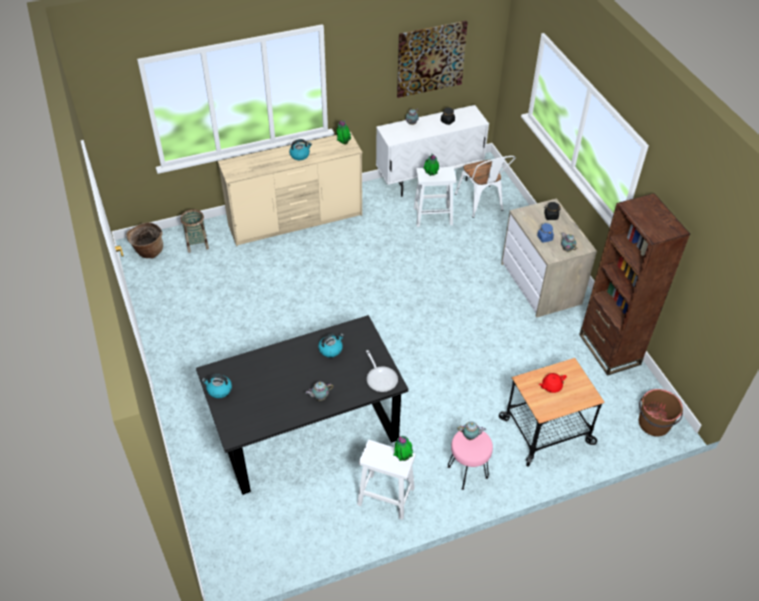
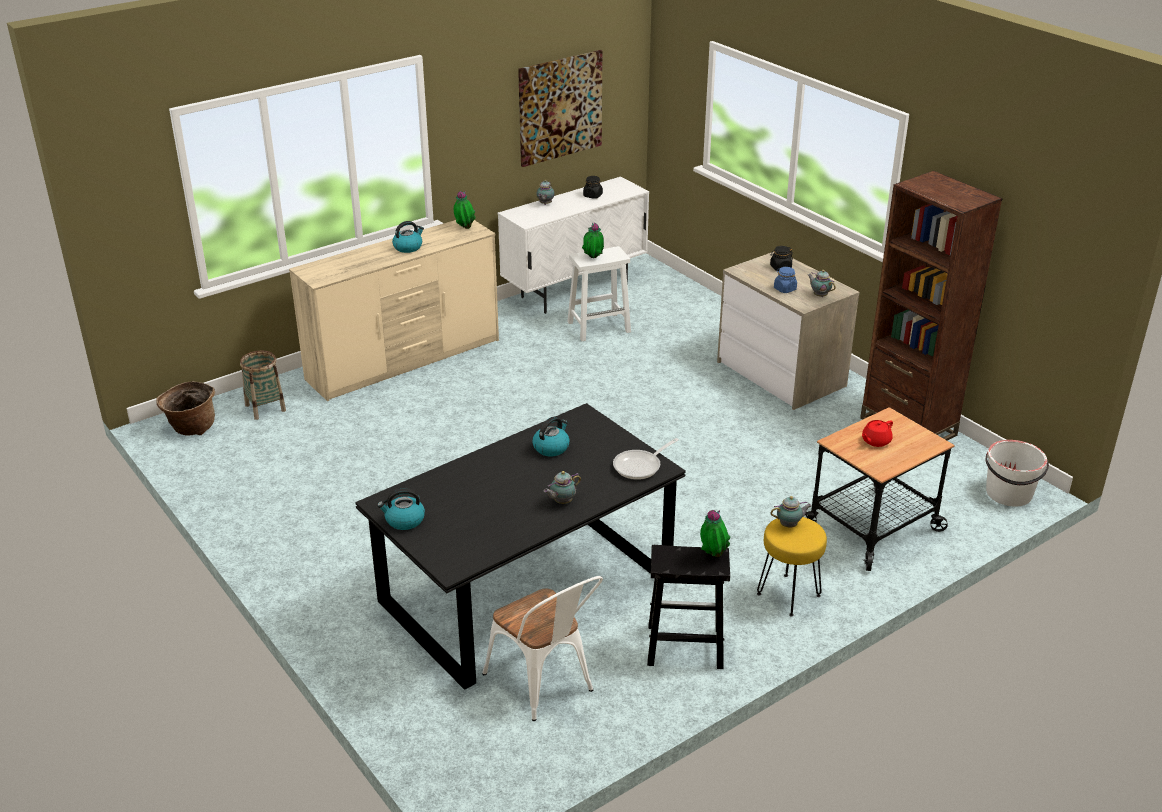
camera: 15 degrees left, 15 degrees down
white stool [357,440,416,520] -> black stool [647,545,730,669]
frying pan [366,350,398,392] -> frying pan turned 90 degrees clockwise [613,438,679,480]
pink stool [448,430,493,490] -> yellow stool [757,517,827,617]
white chair [455,156,516,218] -> white chair moved to [482,576,603,721]
brown bucket [639,389,683,436] -> white bucket [985,440,1049,507]

